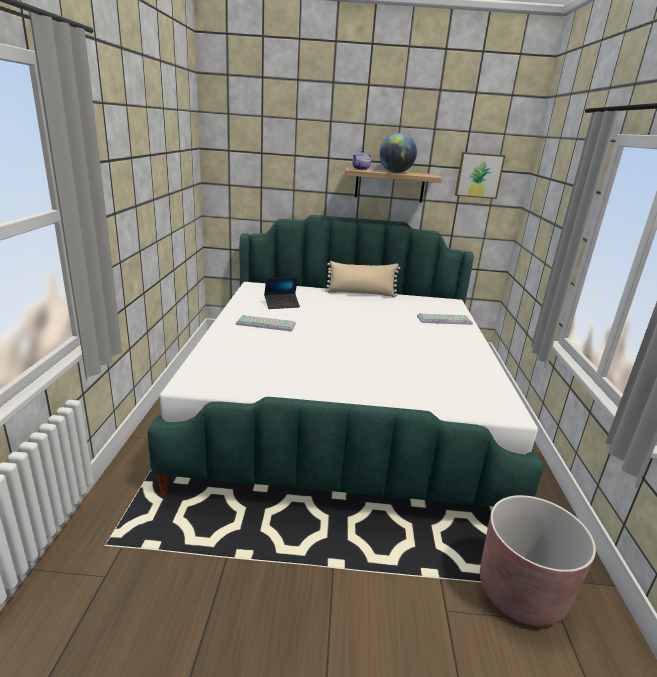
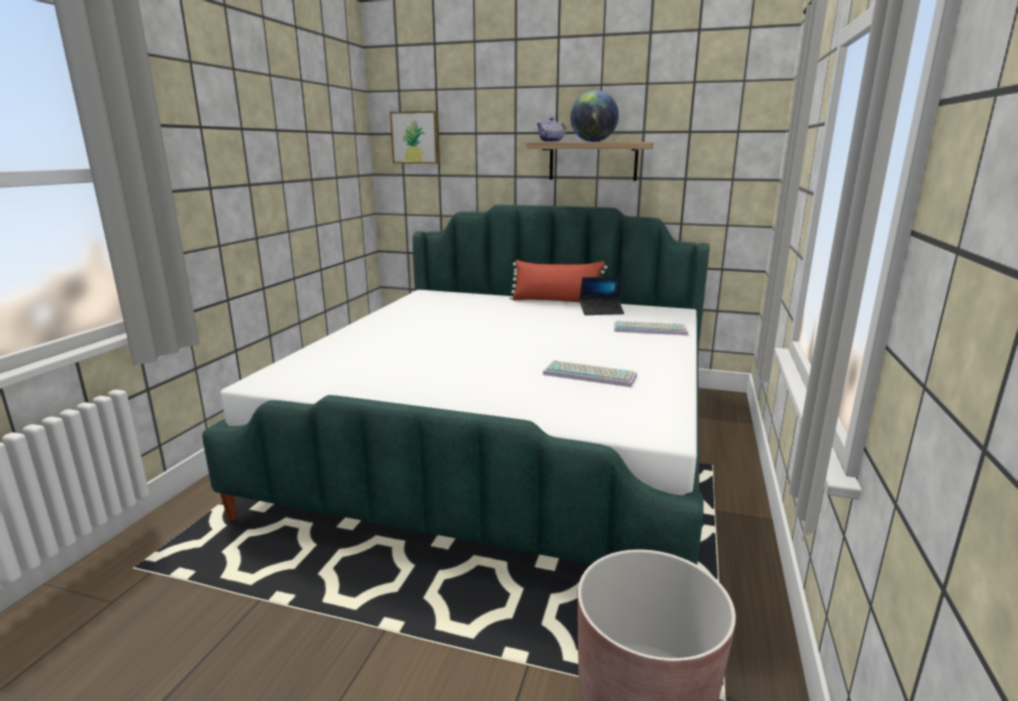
camera: 15 degrees right, 5 degrees down
keyboard [236,315,296,332] -> keyboard moved to [543,360,637,387]
laptop [264,277,300,309] -> laptop moved to [579,276,624,315]
beige pillow [325,261,400,297] -> red pillow [509,260,607,303]
picture [455,152,505,199] -> picture moved to [390,111,440,164]

